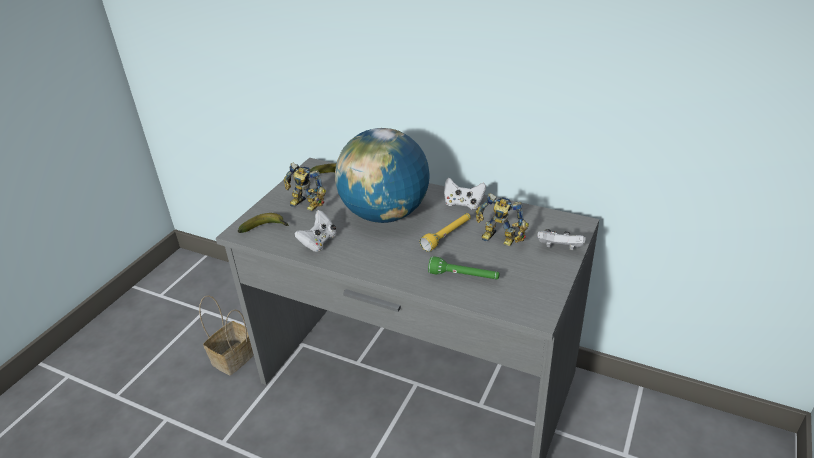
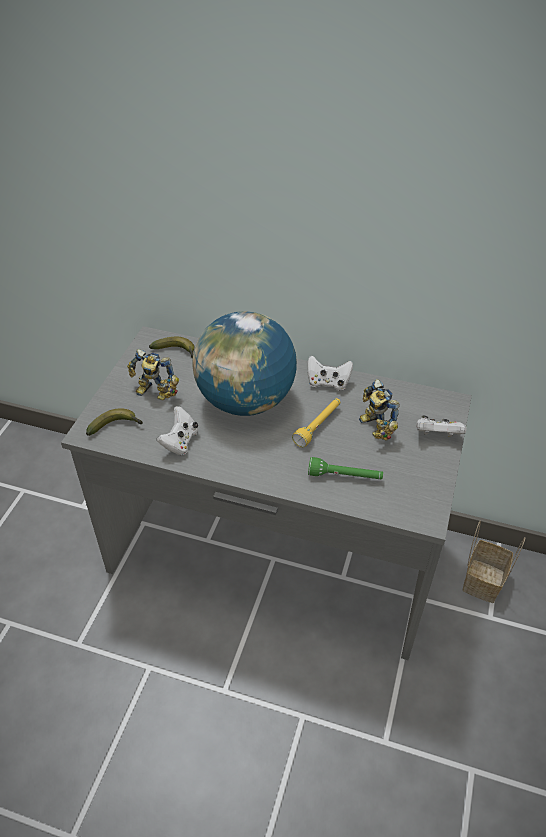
camera: 10 degrees left, 10 degrees up
basket [199,295,254,375] -> basket moved to [463,520,526,603]
toy robot [476,193,529,246] -> toy robot turned 45 degrees clockwise [359,379,400,441]

